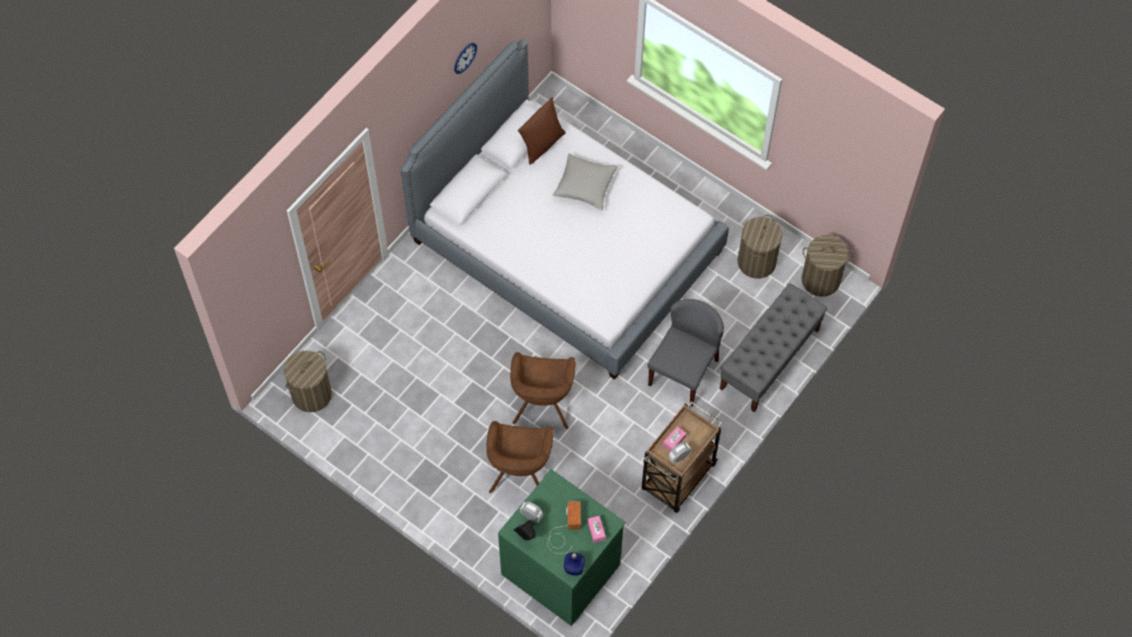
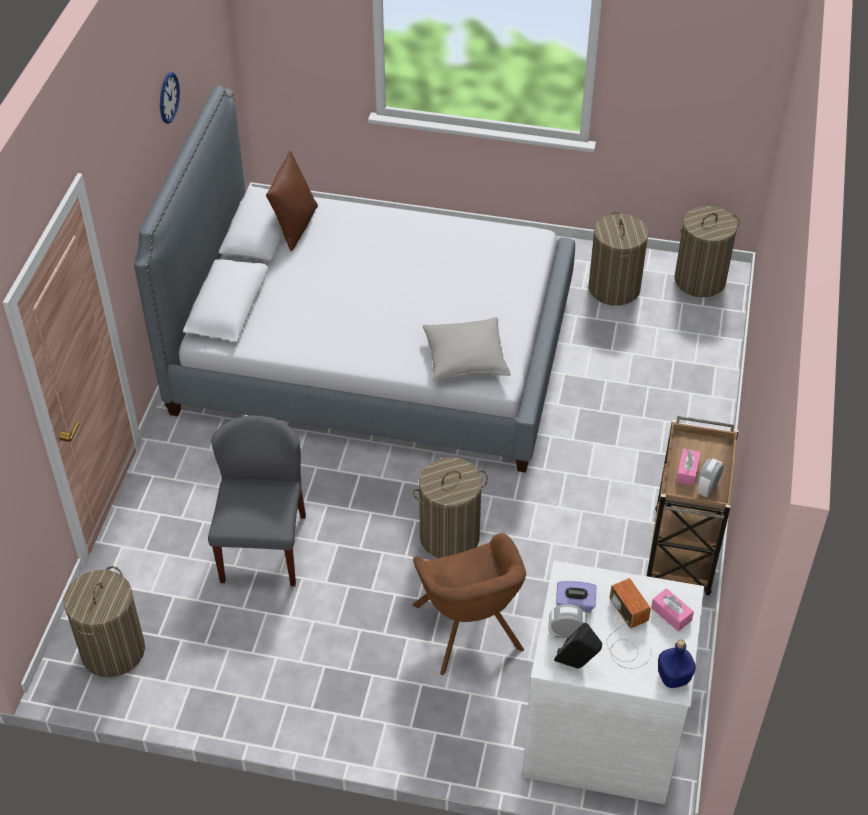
camera: 25 degrees left, 15 degrees down
green dresser [498,469,626,626] -> white dresser [522,561,704,804]
brown armchair [510,352,576,429] -> laundry basket [413,457,488,558]
grey pillow [553,153,618,211] -> grey pillow moved to [423,317,511,380]
grey chair [647,299,724,406] -> grey chair moved to [208,415,306,586]
grey bench [720,283,828,412] -> none
none -> purple tissue box [556,581,597,613]

